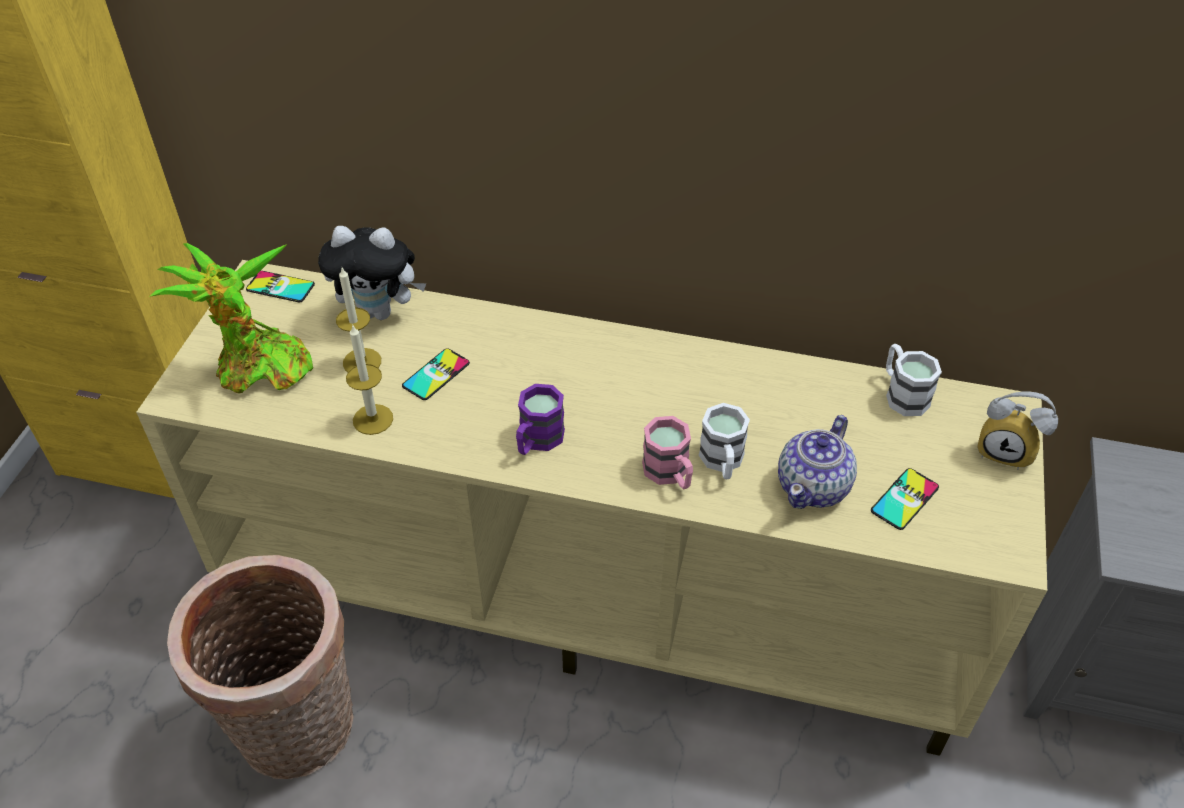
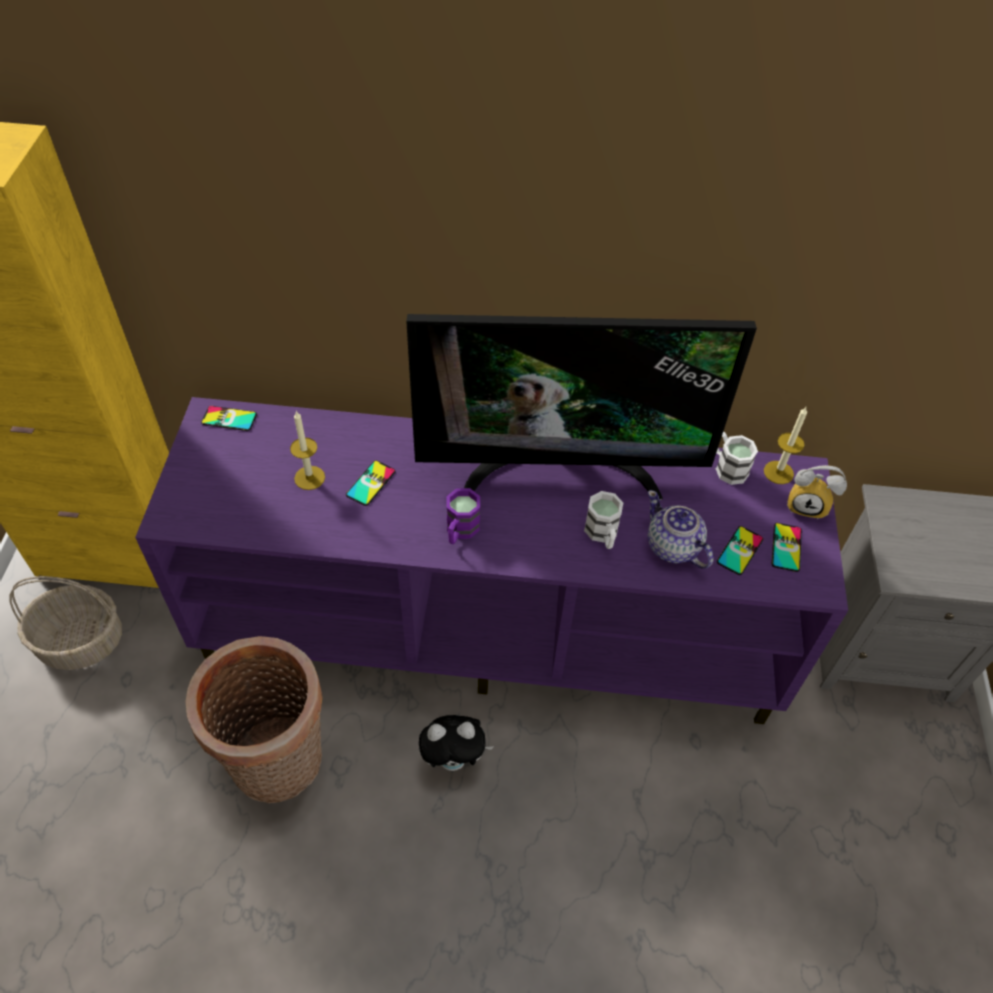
camera: 10 degrees left, 5 degrees up
beige tv stand [136,260,1047,756] -> purple tv stand [135,397,848,724]
potted plant [149,243,313,393] -> none
plush toy [318,226,426,320] -> plush toy moved to [419,715,494,771]
candle [346,324,393,435] -> candle moved to [764,407,807,484]
pink mug [642,416,693,489] -> none
teapot [778,415,857,509] -> teapot turned 120 degrees clockwise [648,490,714,568]
none -> basket [9,576,122,670]
none -> television [406,314,757,500]
none -> phone [772,523,802,572]

